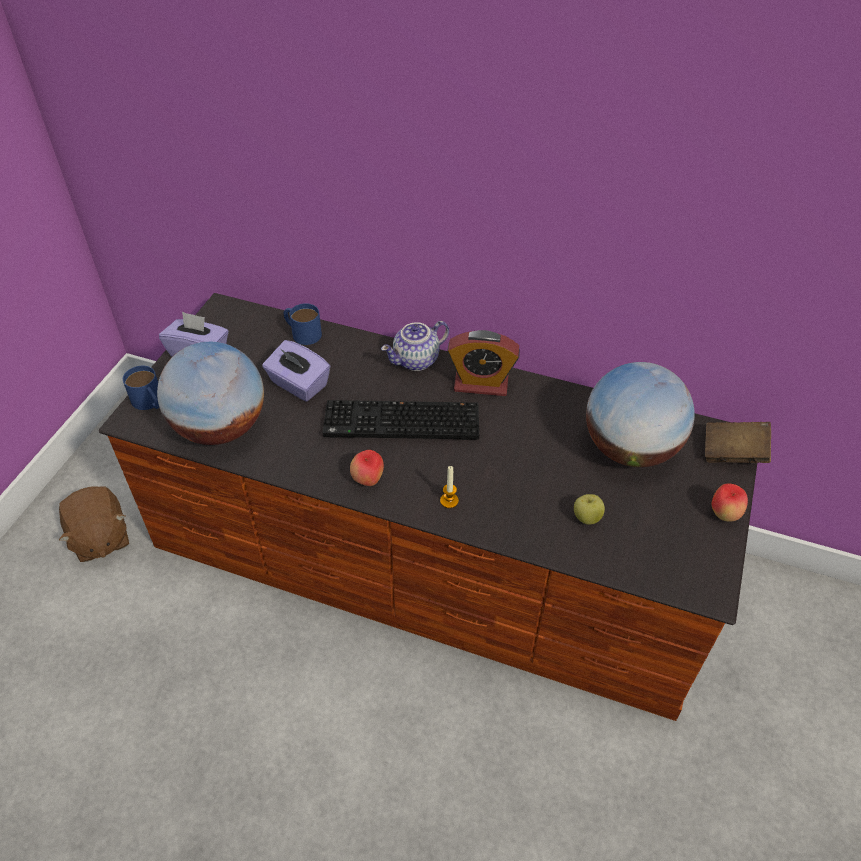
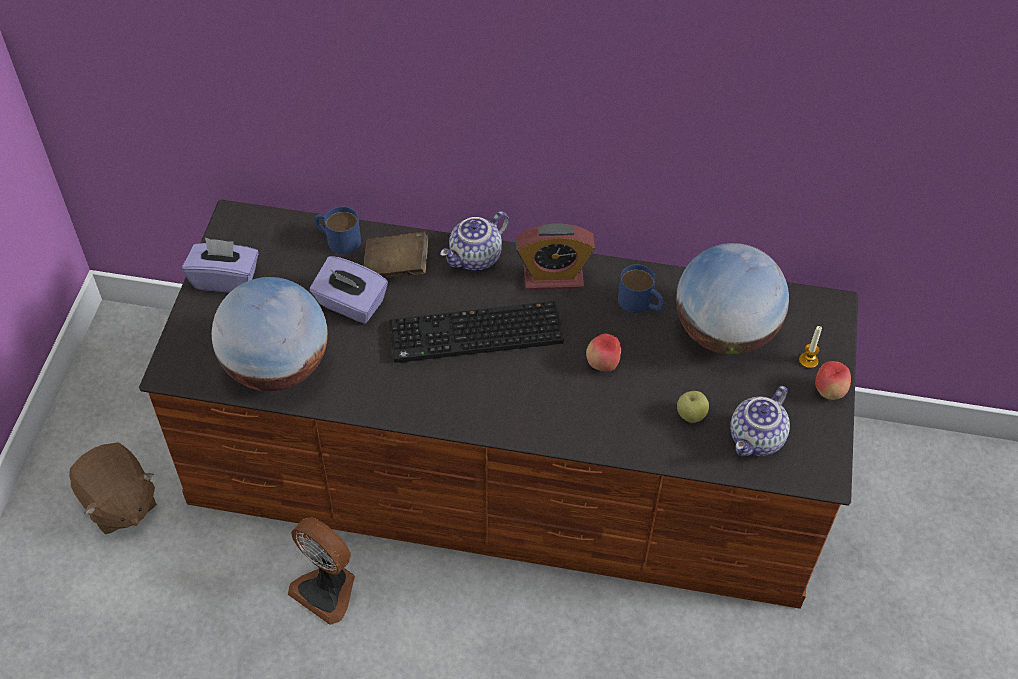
camera: 10 degrees left, 5 degrees up
blue mug [123,366,159,410] -> blue mug moved to [618,264,664,313]
apple [350,450,384,486] -> apple moved to [586,334,621,371]
candle [440,466,459,508] -> candle moved to [799,326,822,368]
brown book [705,422,771,463] -> brown book moved to [364,231,428,278]
none -> fan [288,517,355,625]
none -> teapot [730,386,790,456]

